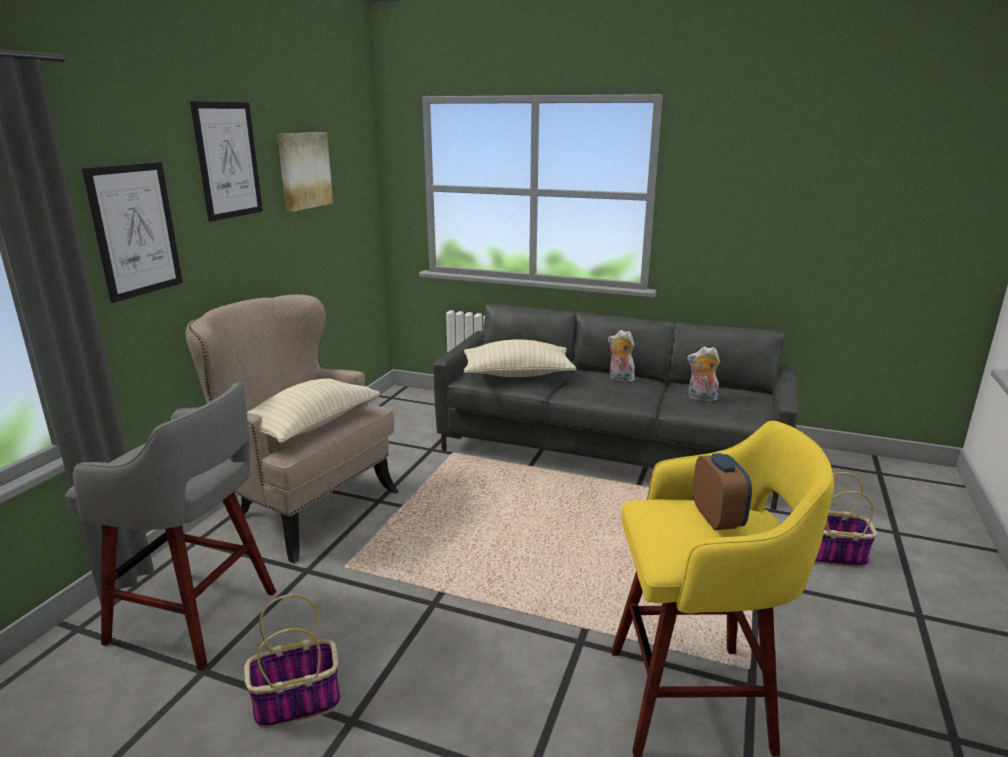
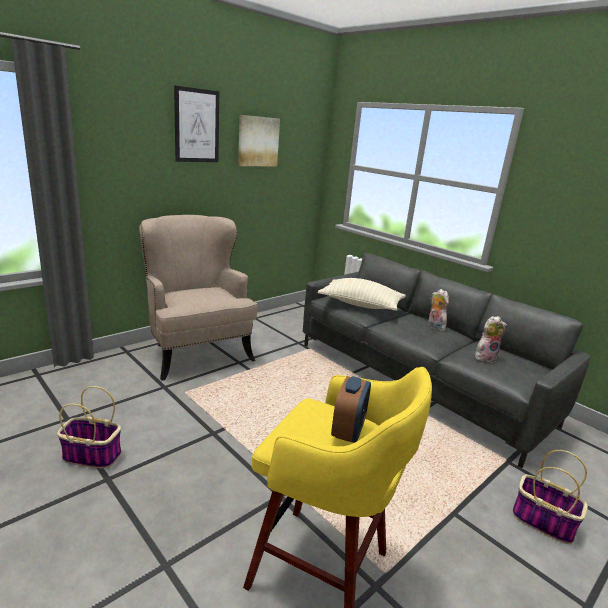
camera: 25 degrees right, 0 degrees up
grey stool [65,382,276,671] -> none
picture [82,162,183,303] -> none
beige pillow [247,378,380,443] -> none
plush toy [687,347,720,402] -> plush toy turned 120 degrees clockwise [475,316,507,363]

